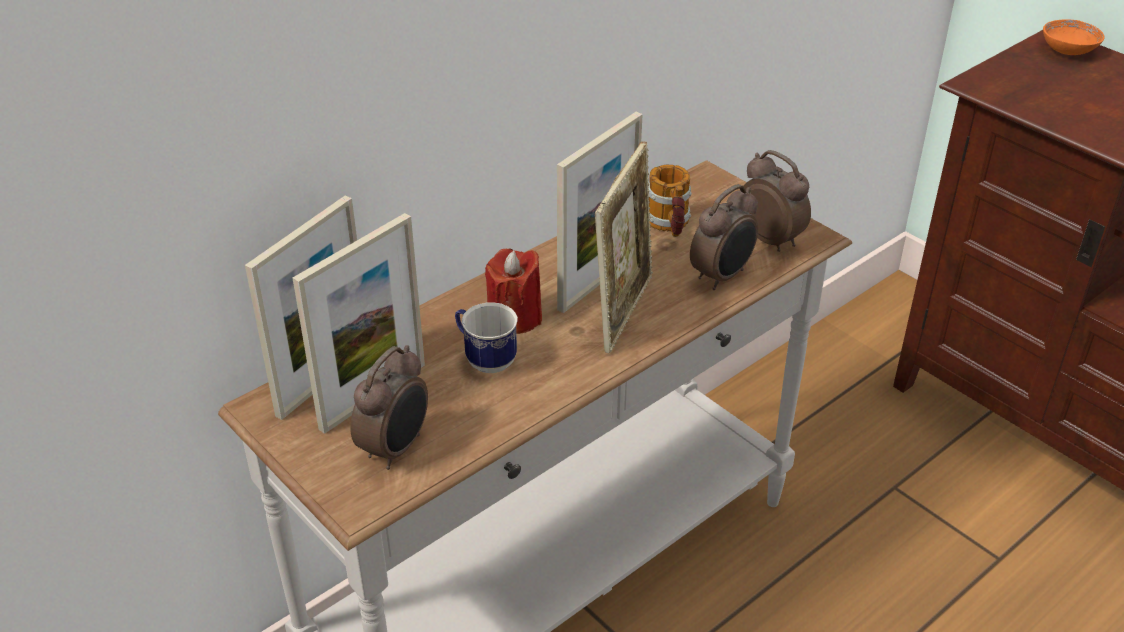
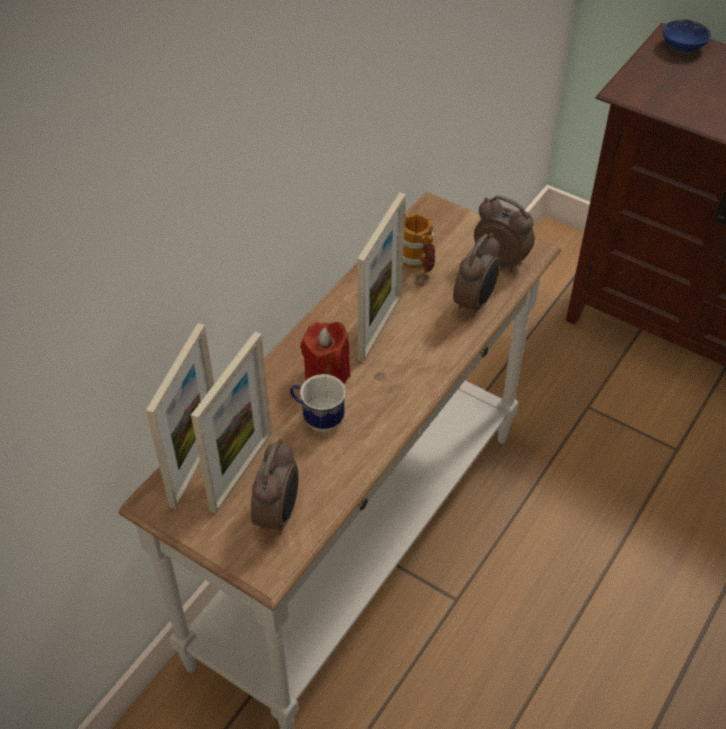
camera: 15 degrees left, 10 degrees up
picture frame [595,141,653,354] -> none
orange bowl [1043,20,1105,55] -> blue bowl [663,19,711,52]

